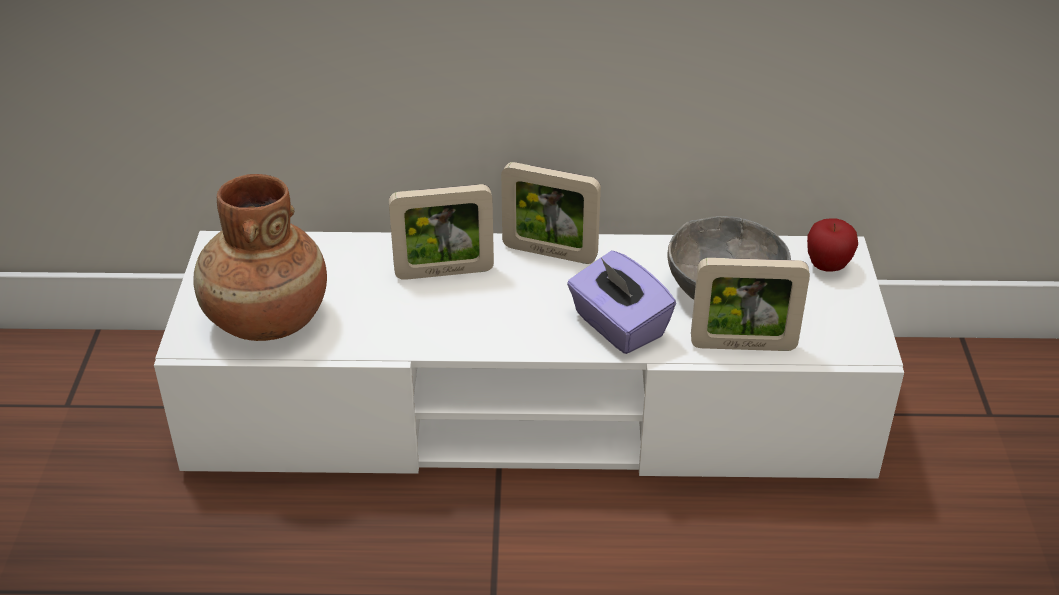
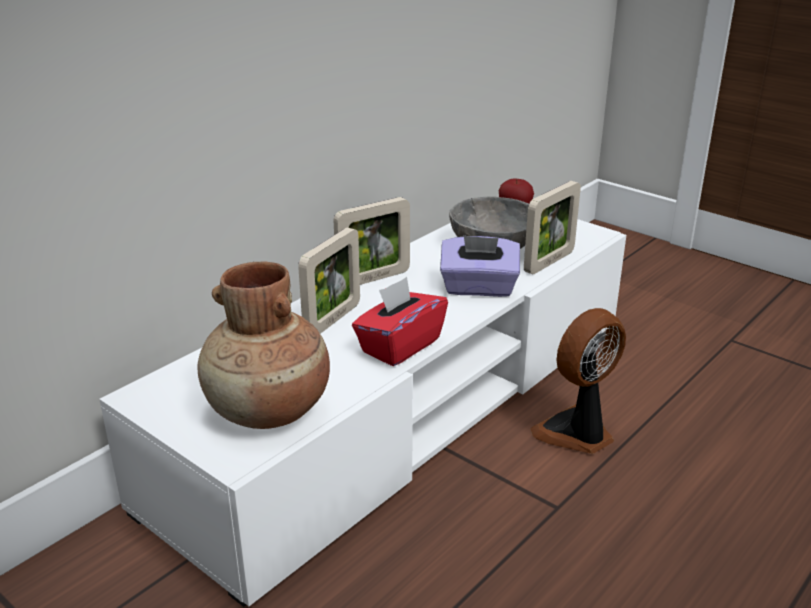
camera: 50 degrees left, 10 degrees down
none -> red tissue box [352,277,448,366]
none -> fan [530,308,626,454]

